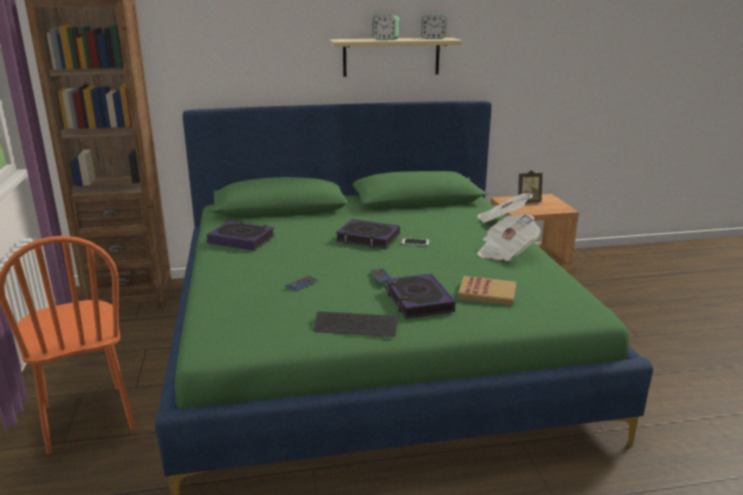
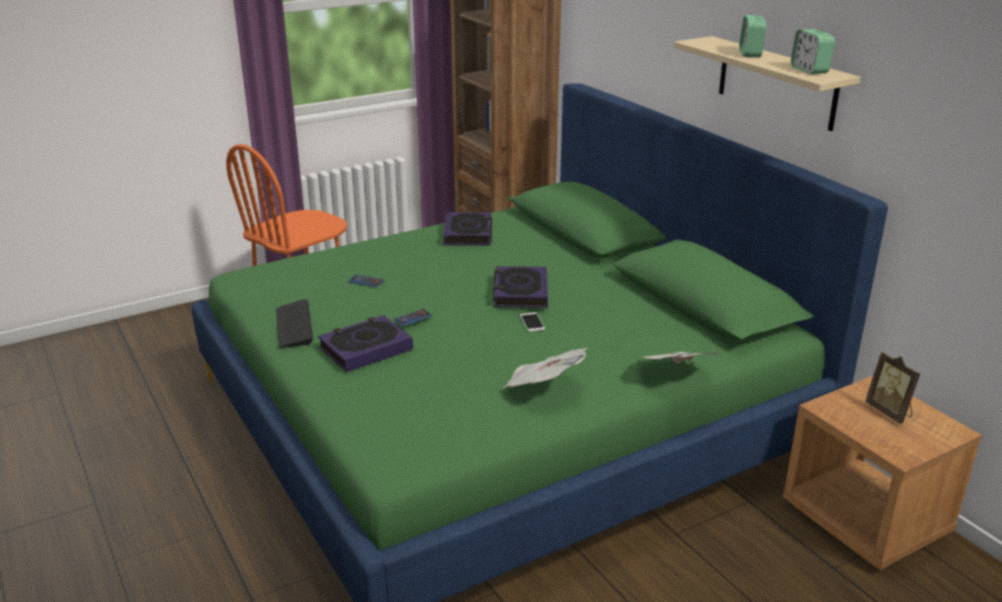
camera: 70 degrees right, 5 degrees up
book [458,276,516,306] -> none

